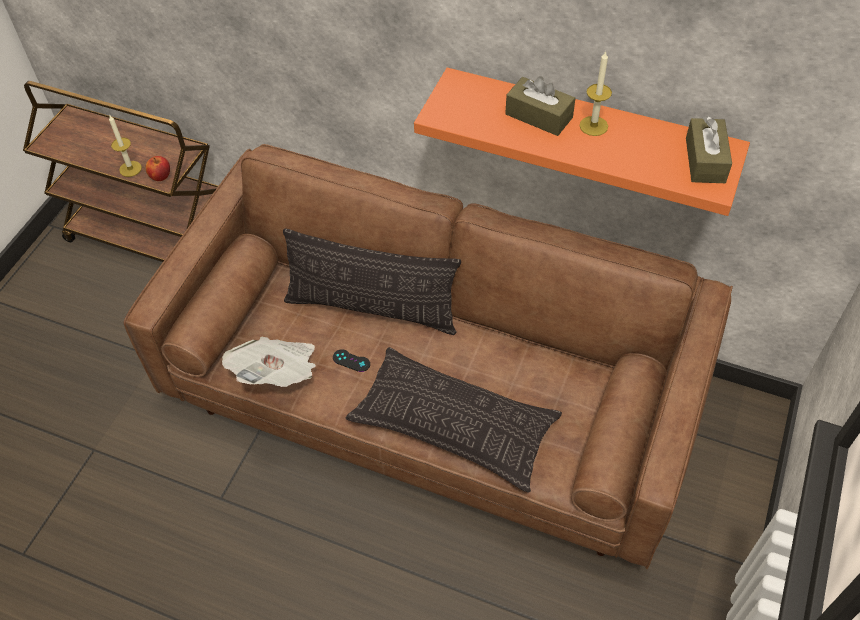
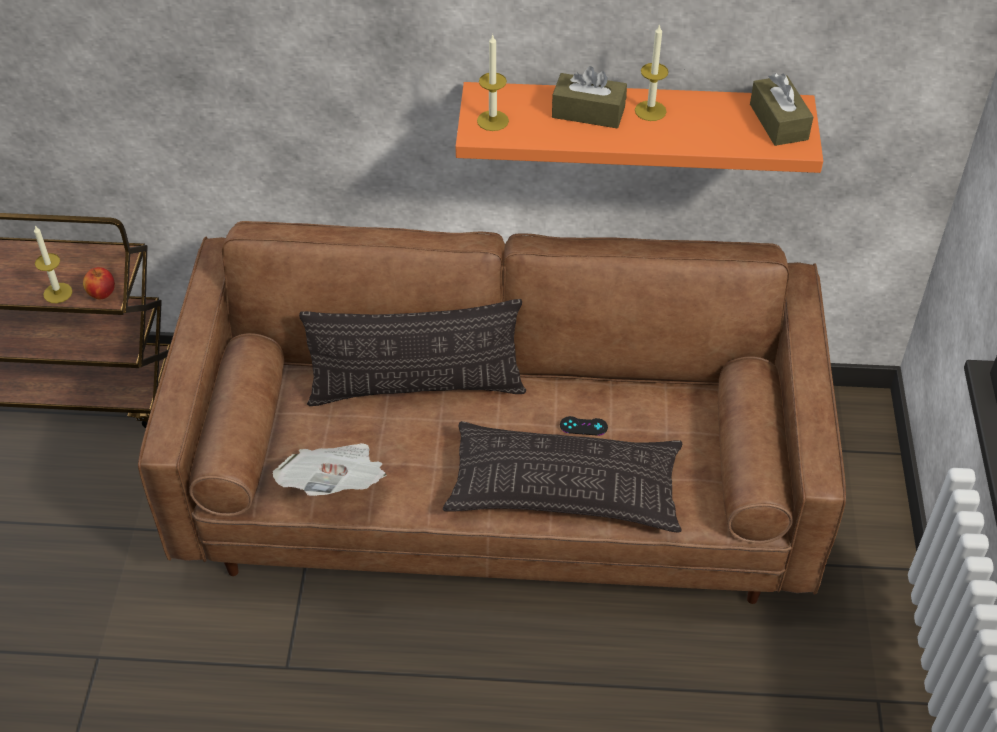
camera: 20 degrees left, 5 degrees down
black game controller [333,349,370,372] -> black game controller moved to [560,416,608,436]
none -> candle [477,34,509,131]

